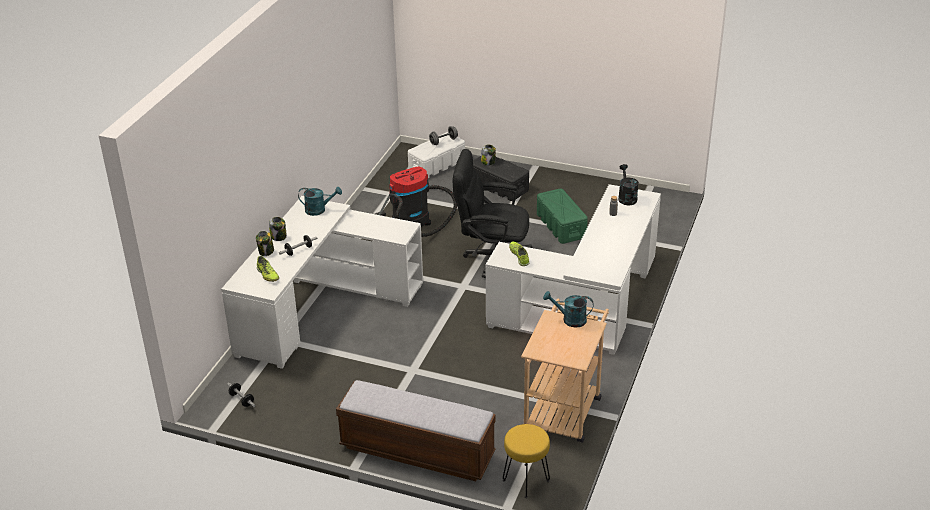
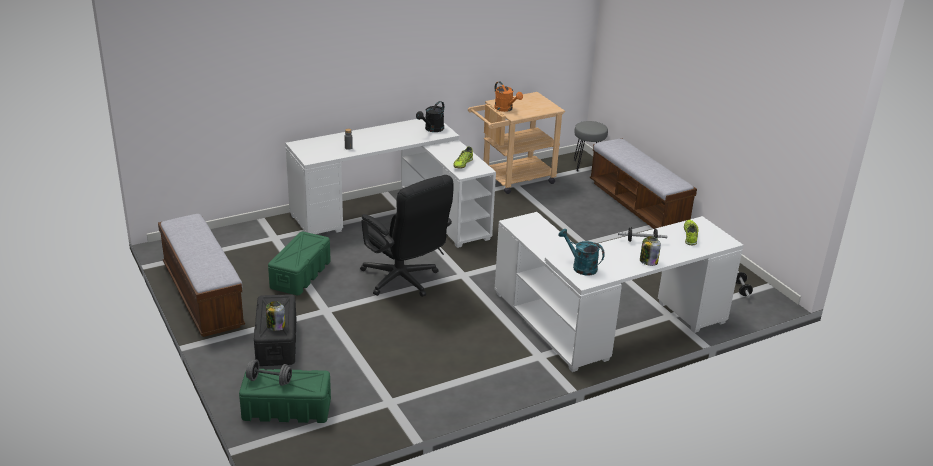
camera: 140 degrees left, 5 degrees down
jar [256,231,274,256] -> none
vacuum cleaner [375,166,457,237] -> none
white storage box [408,132,465,178] -> green storage box [239,369,331,423]
yellow stool [503,424,550,498] -> grey stool [574,121,608,171]
turquoise watering can [543,291,594,328] -> orange watering can [494,81,523,112]
black watering can [618,164,639,205] -> black watering can moved to [416,101,444,132]
none -> bench [158,214,245,337]

